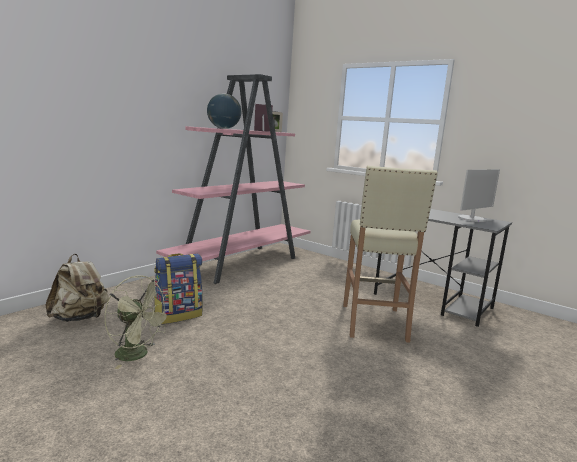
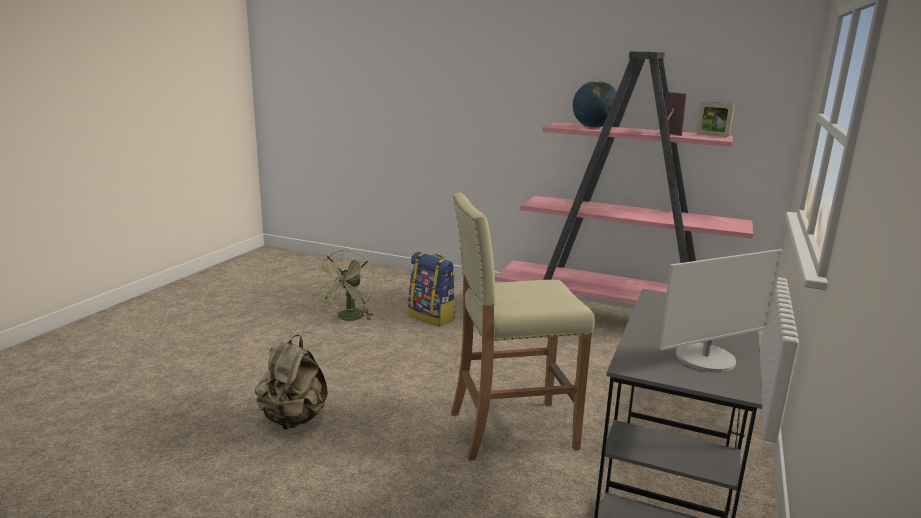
camera: 75 degrees right, 5 degrees up
beige backpack [45,254,109,322] -> beige backpack moved to [255,335,328,430]
monitor [458,169,500,222] -> monitor turned 60 degrees counterclockwise [659,249,783,372]

